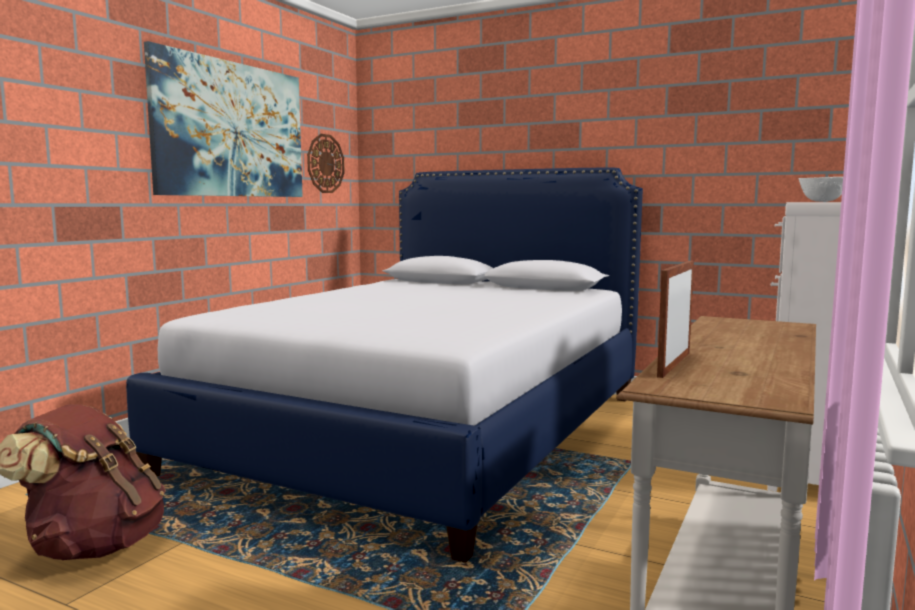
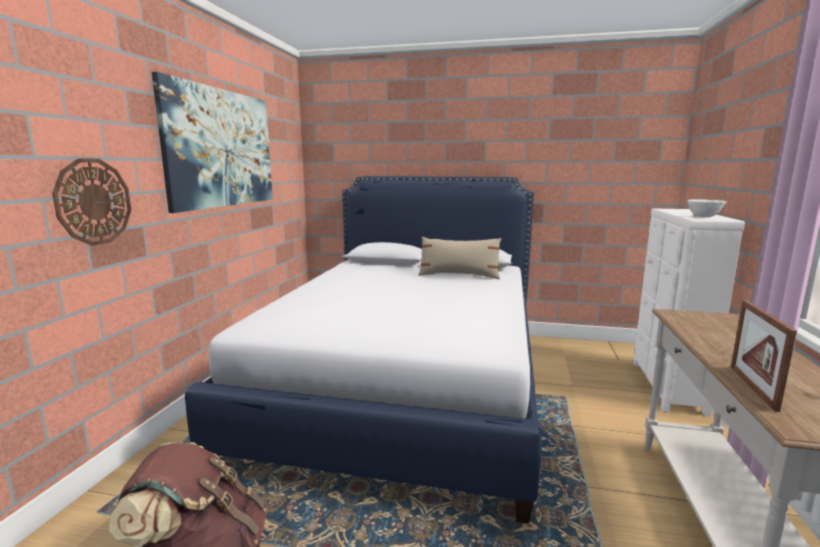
camera: 15 degrees left, 5 degrees up
wall clock [307,134,345,193] -> wall clock moved to [52,158,131,246]
none -> beige pillow [418,237,501,279]

